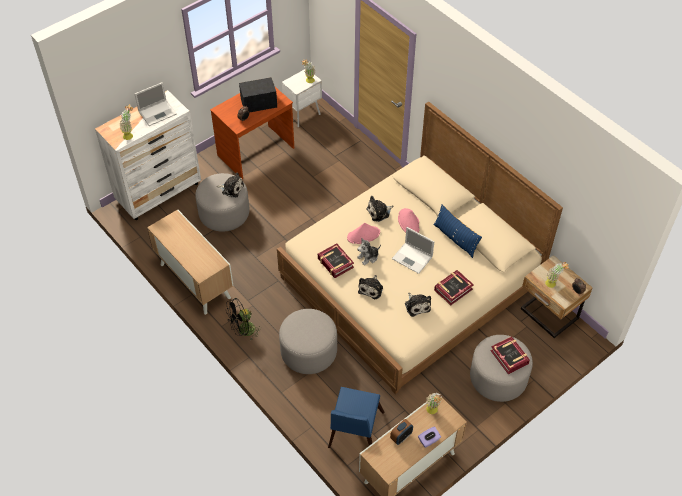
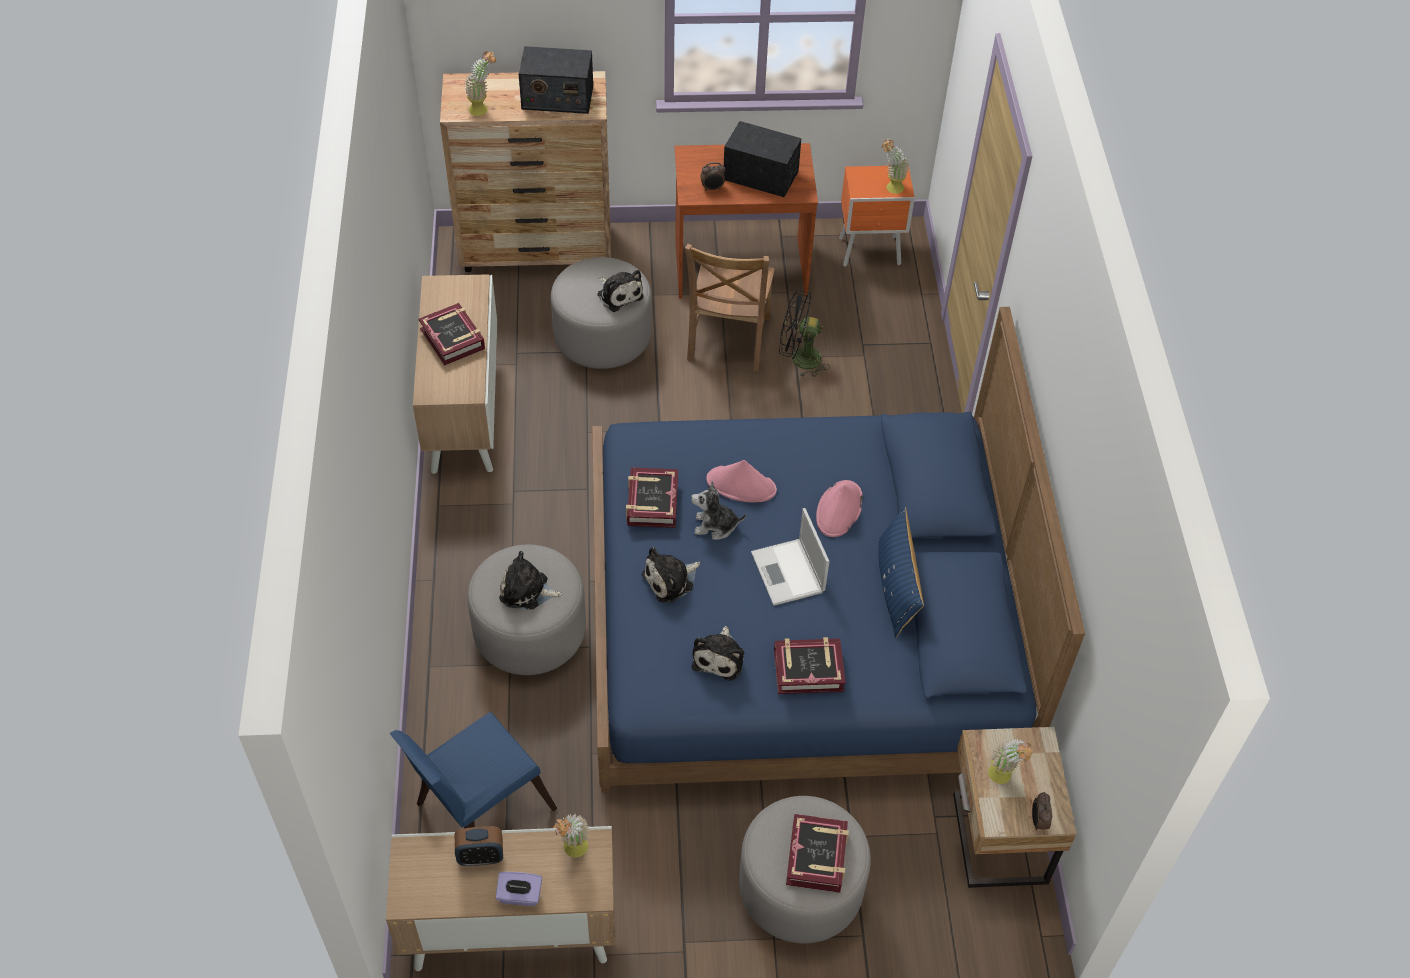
camera: 35 degrees right, 0 degrees up
white dresser [95,90,201,220] -> brown dresser [440,71,611,272]
laptop [135,82,177,126] -> radio [518,46,593,114]
black fan [226,298,261,341] -> black fan moved to [779,290,830,378]
beige bed [277,102,563,394] -> blue bed [592,307,1085,793]
white nightstand [282,70,322,128] -> orange nightstand [839,165,915,267]
plush toy [366,196,393,222] -> plush toy moved to [499,551,562,610]
none -> book [419,303,485,365]
none -> brown chair [685,244,775,371]

